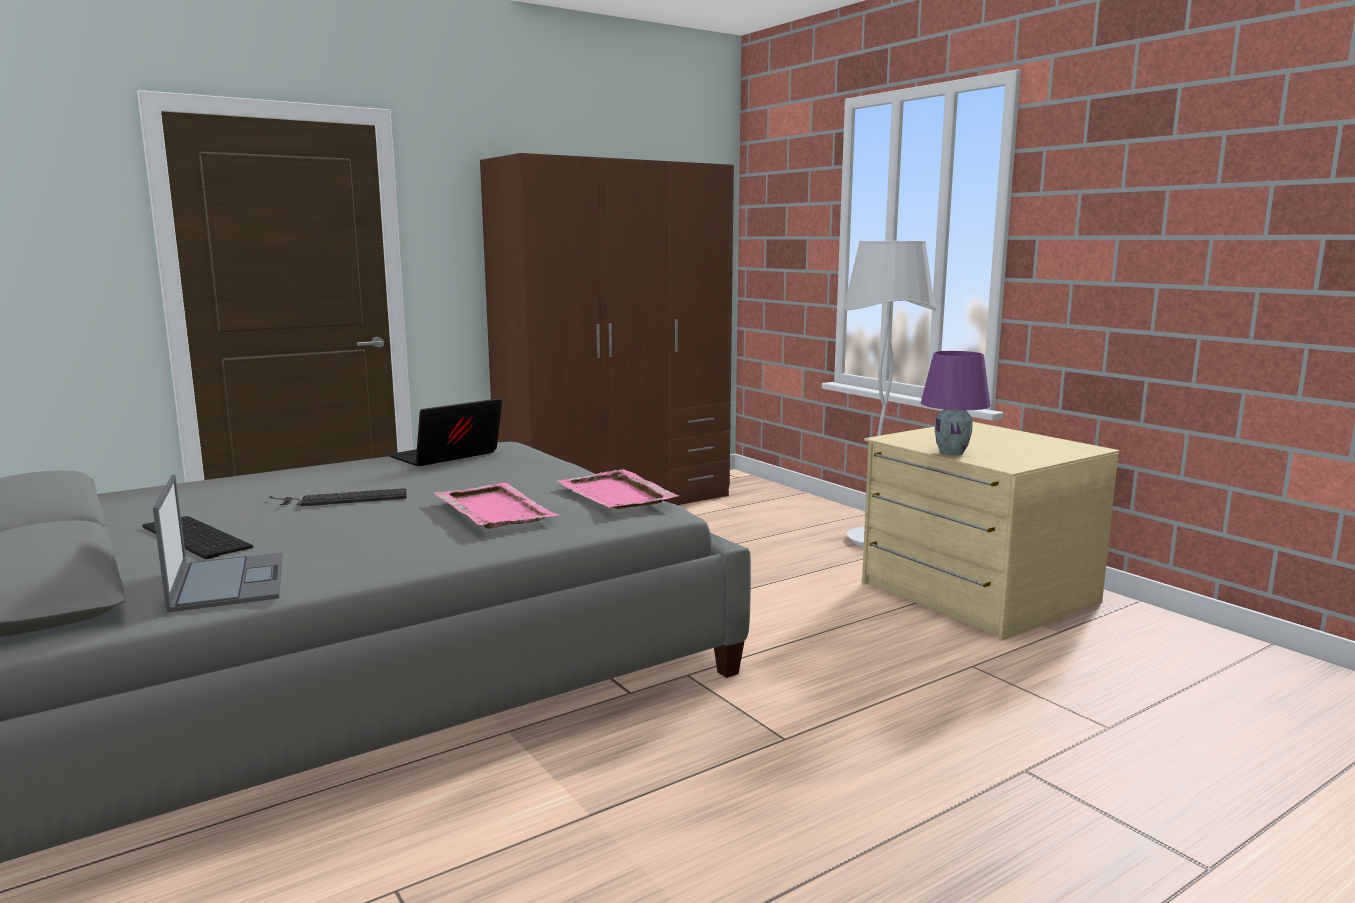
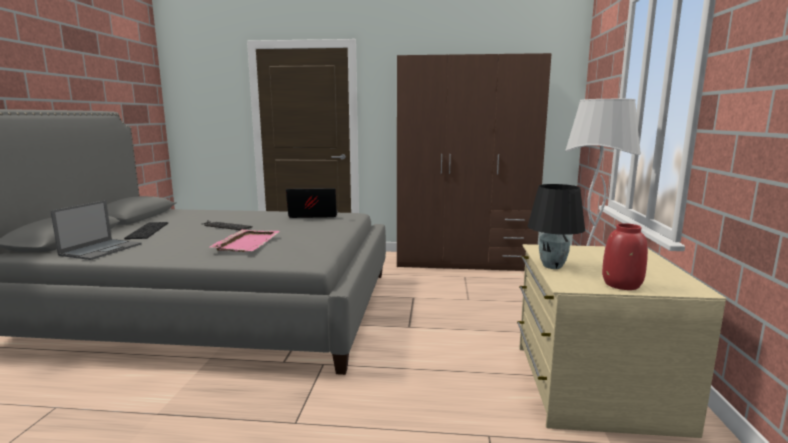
camera: 40 degrees right, 0 degrees up
pink tray [557,469,679,509] -> none
purple table lamp [921,351,990,456] -> black table lamp [527,184,585,269]
none -> red vase [602,223,648,290]

